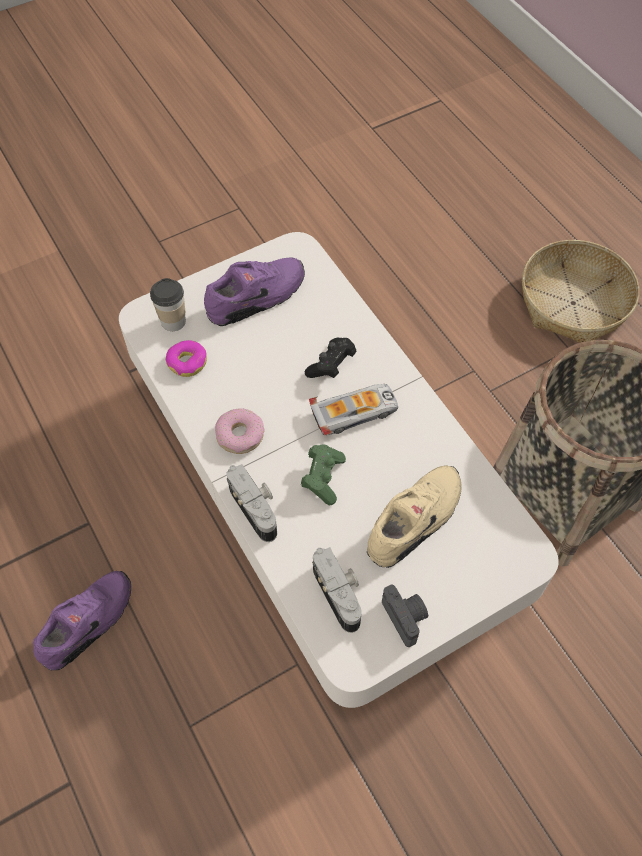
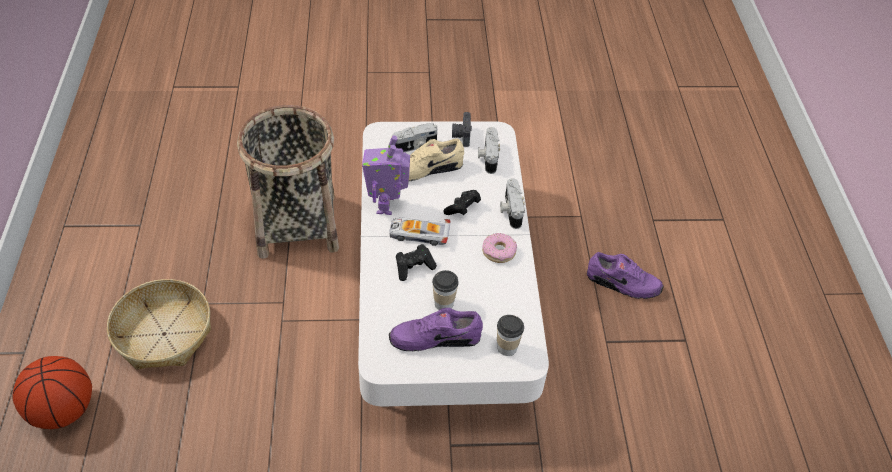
camera: 155 degrees left, 10 degrees down
purple shoe [33,571,131,670] -> purple shoe turned 135 degrees counterclockwise [587,252,664,299]
donut [165,340,207,377] -> none
green game controller [301,444,346,505] -> black game controller [443,190,481,215]
none -> basketball [12,356,92,429]
none -> toy robot [362,135,410,215]
none -> camera [392,123,437,152]
none -> cup [432,270,459,310]

